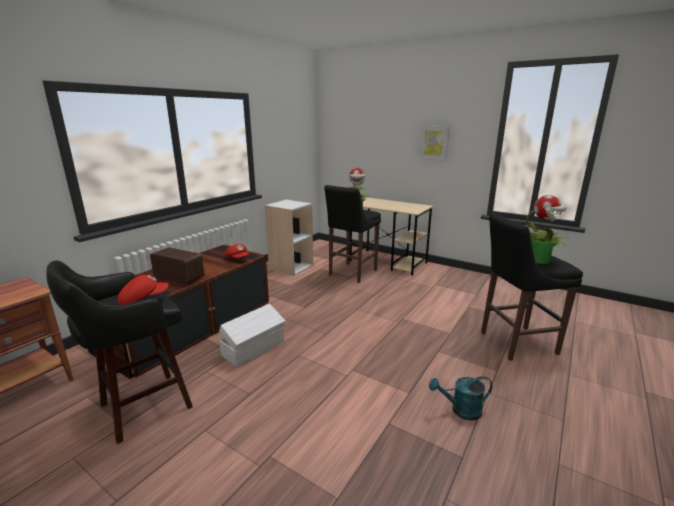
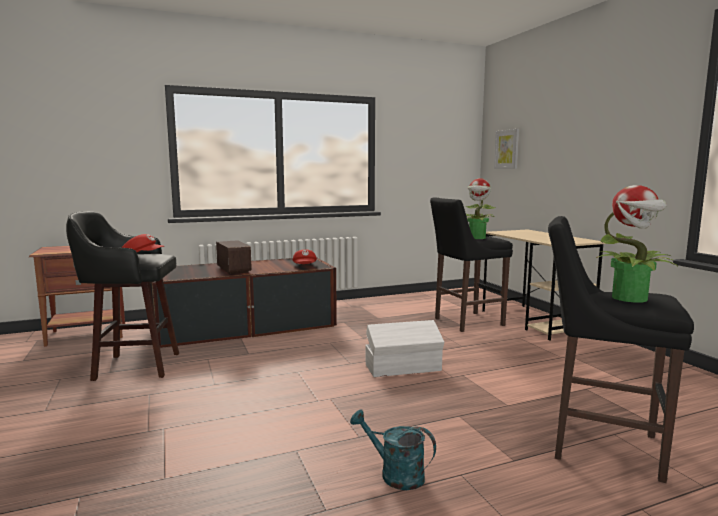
camera: 35 degrees right, 10 degrees down
white storage box [219,304,285,367] -> white storage box moved to [366,320,444,377]
bookcase [265,200,314,276] -> none
picture [419,126,450,161] -> picture moved to [494,129,519,169]

